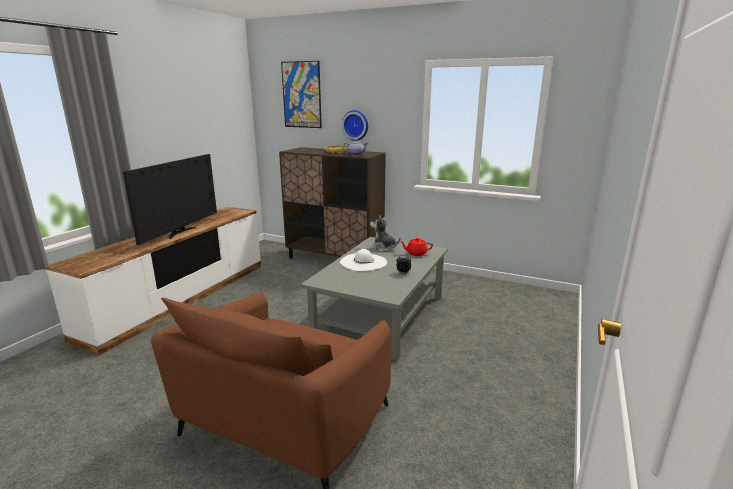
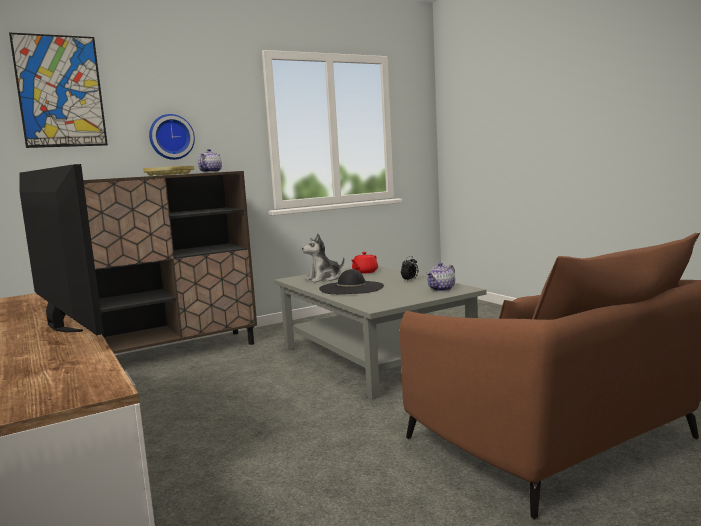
camera: 55 degrees left, 10 degrees down
white hat [340,249,387,271] -> black hat [319,269,384,294]
none -> teapot [426,263,455,291]

